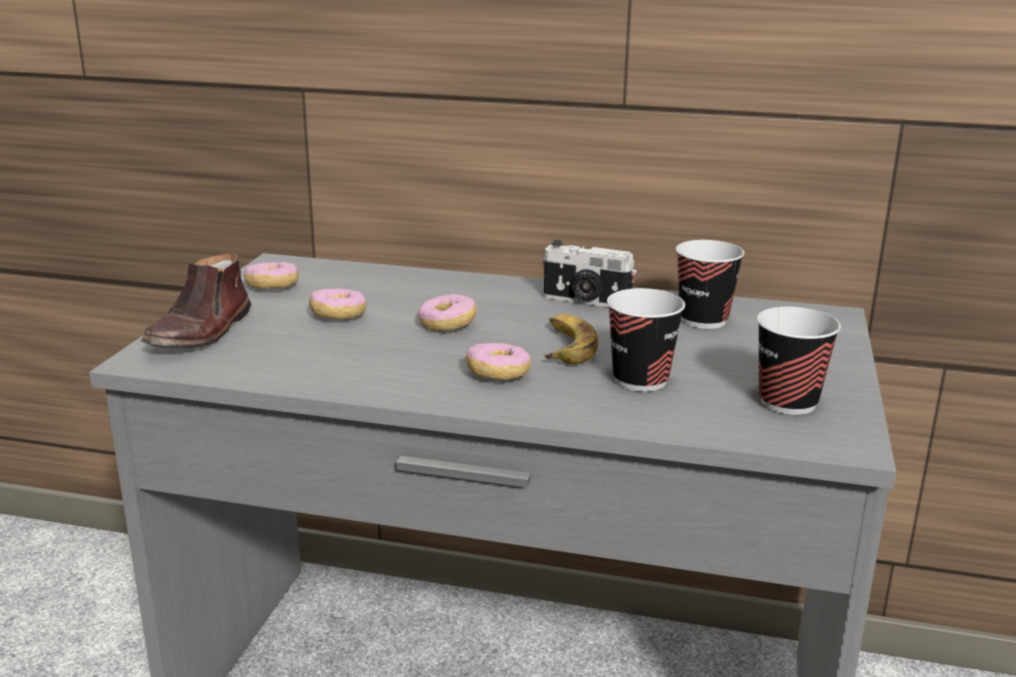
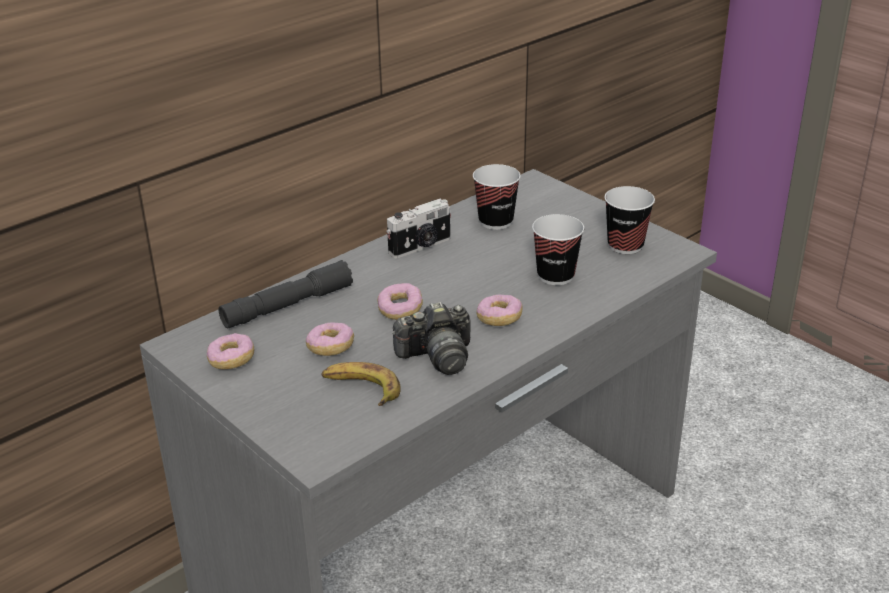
camera: 55 degrees left, 10 degrees up
brown shoe [141,252,251,348] -> none
banana [544,314,598,364] -> banana moved to [321,362,401,406]
none -> grey flashlight [219,260,353,328]
none -> camera [392,302,471,375]

